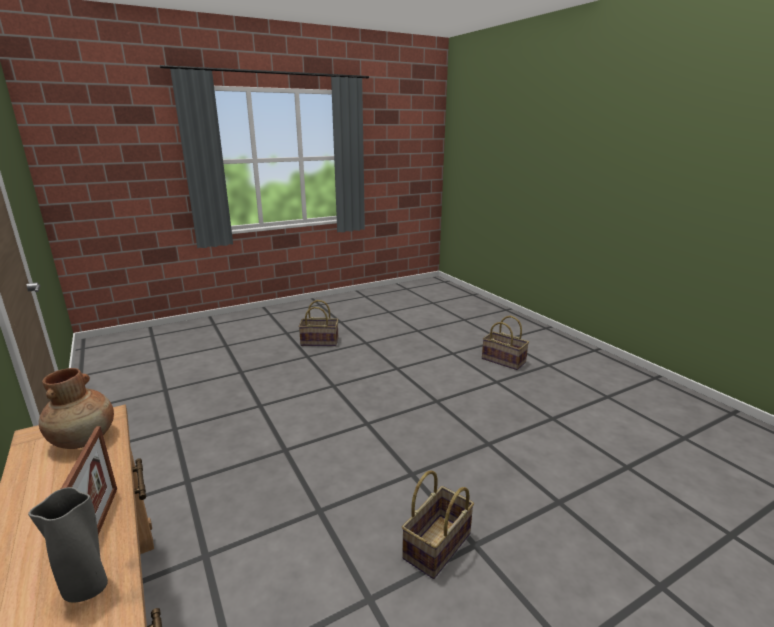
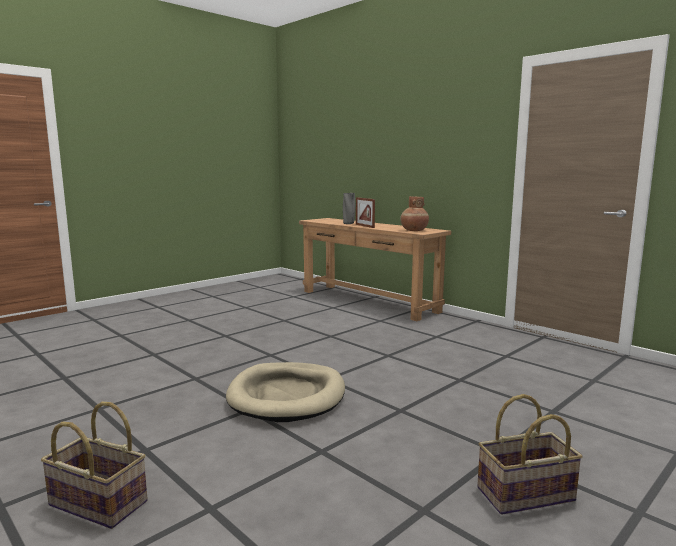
camera: 165 degrees right, 10 degrees down
basket [402,470,474,579] -> none
none -> beige dog bed [226,362,345,422]

